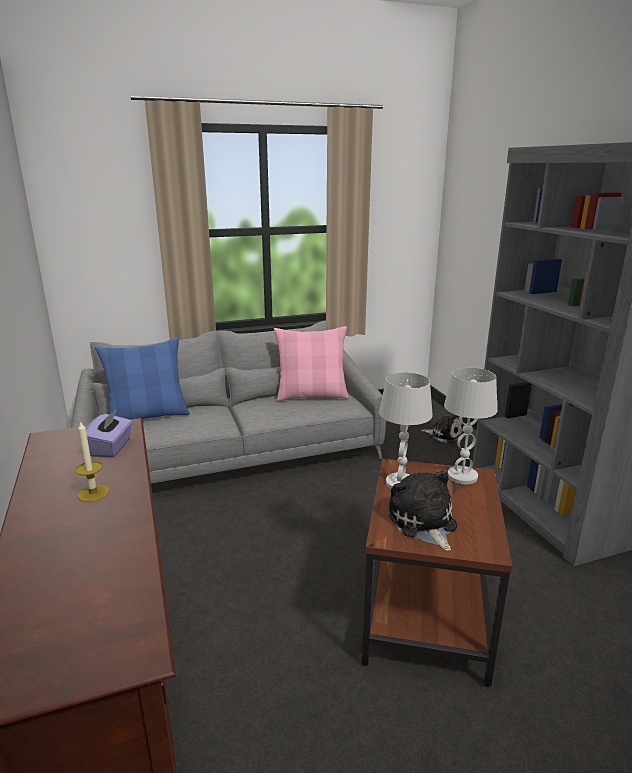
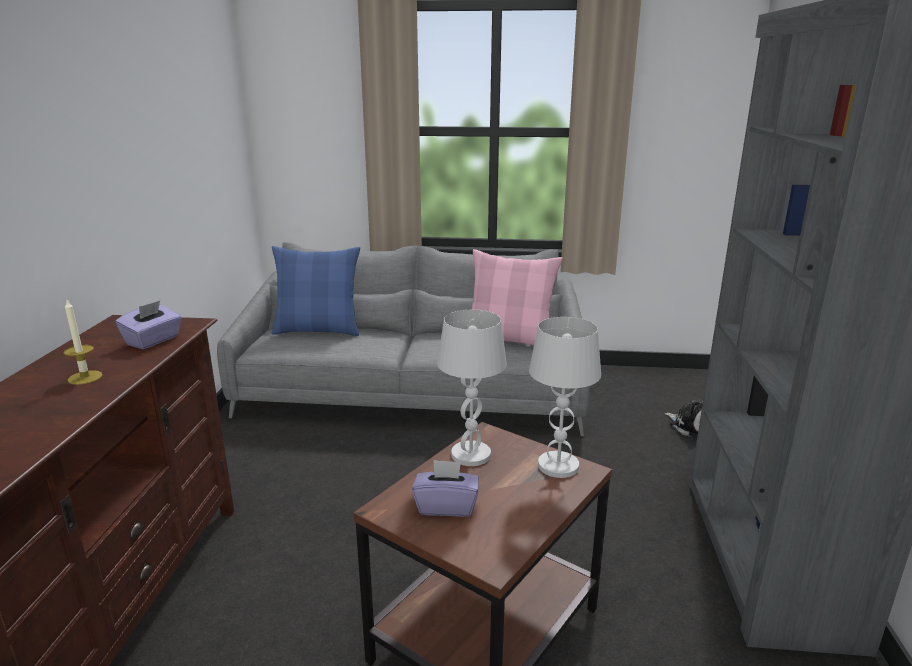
camera: 25 degrees right, 0 degrees up
plush toy [388,470,457,551] -> purple tissue box [412,460,479,517]

